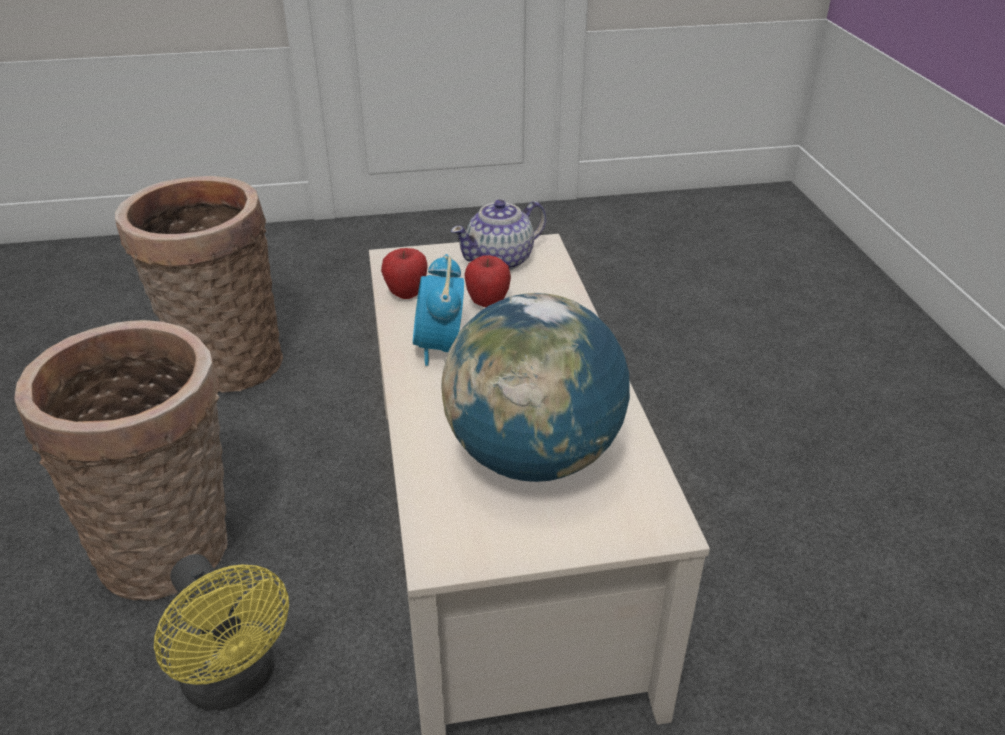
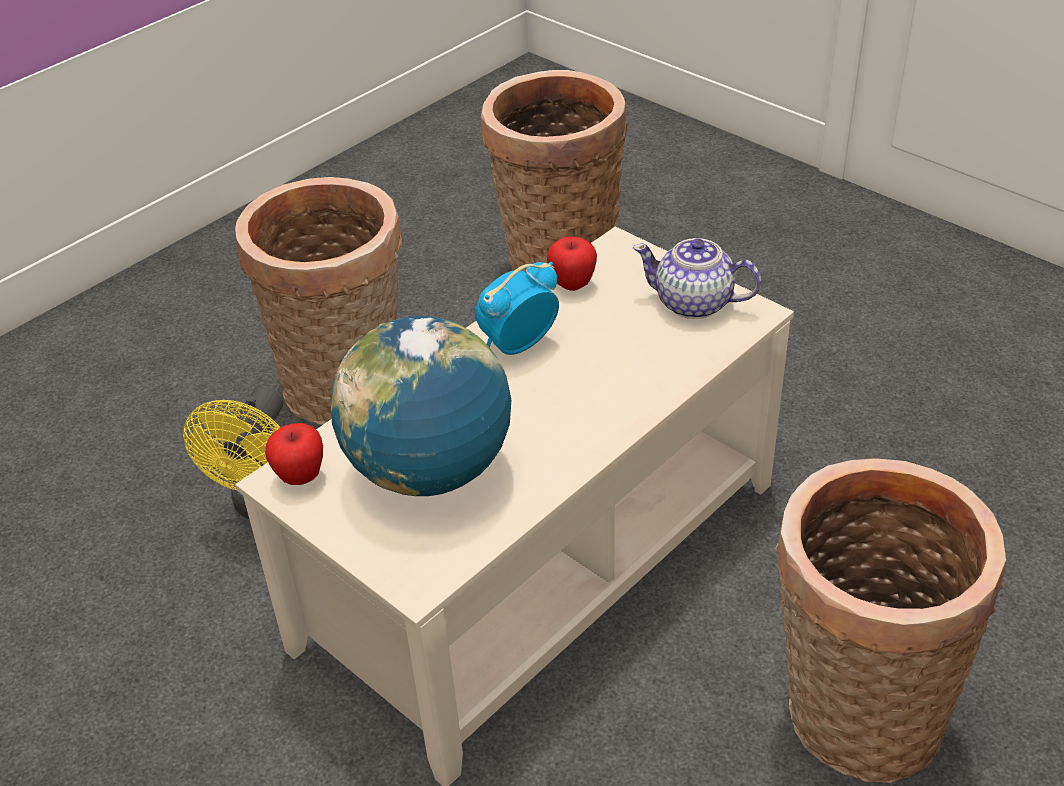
camera: 55 degrees right, 5 degrees up
apple [464,255,511,307] -> apple moved to [265,423,323,485]
none -> basket [775,458,1006,783]

